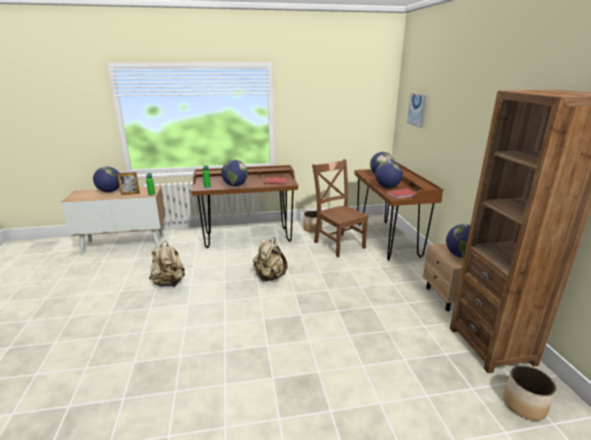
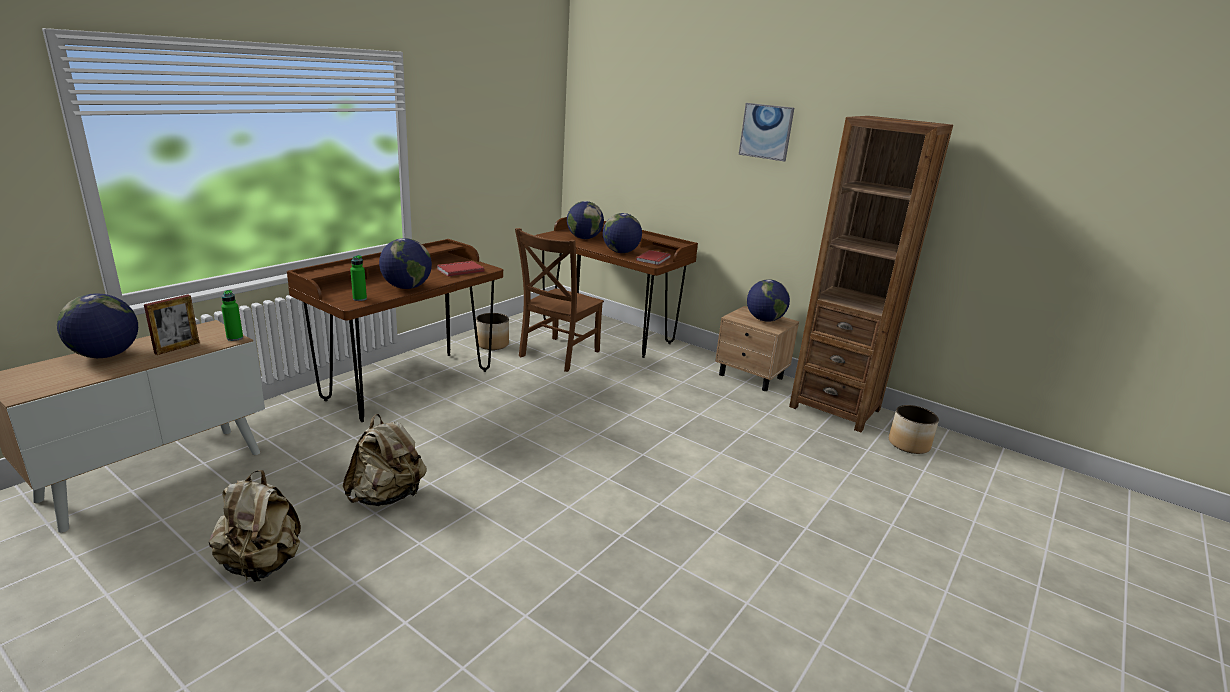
camera: 45 degrees left, 0 degrees up
beige backpack [253,238,287,282] -> beige backpack moved to [209,470,301,582]
brown chair [312,159,369,257] -> brown chair turned 75 degrees counterclockwise [515,228,604,372]
picture [407,93,427,128] -> picture moved to [739,103,794,161]

